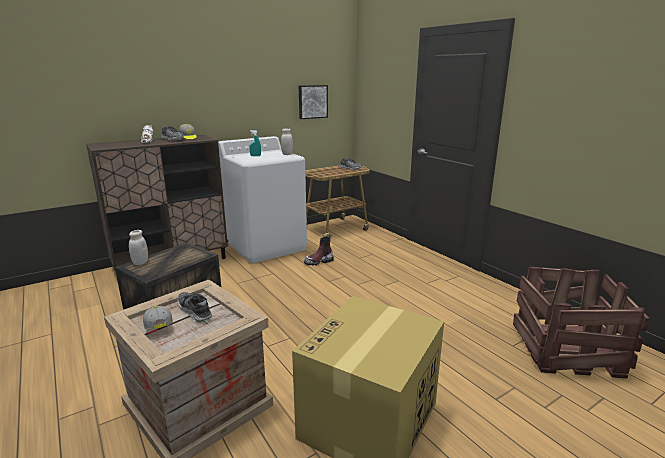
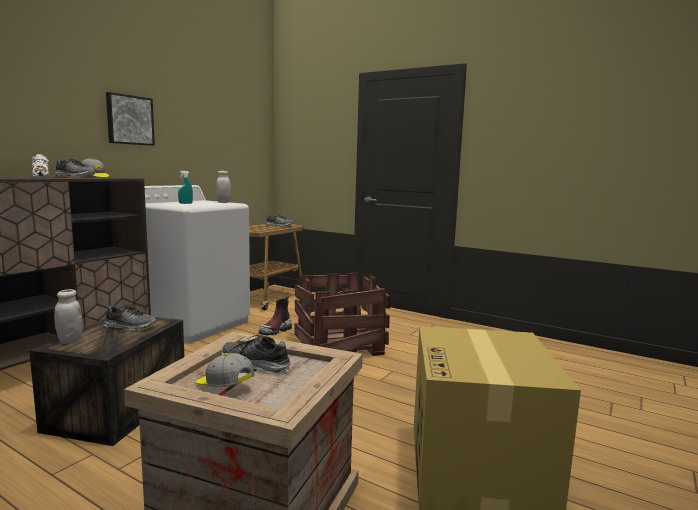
camera: 25 degrees left, 10 degrees down
picture [299,85,328,119] -> picture moved to [106,92,155,146]
crate [513,267,650,378] -> crate moved to [294,272,391,356]
none -> shoe [104,304,156,330]

